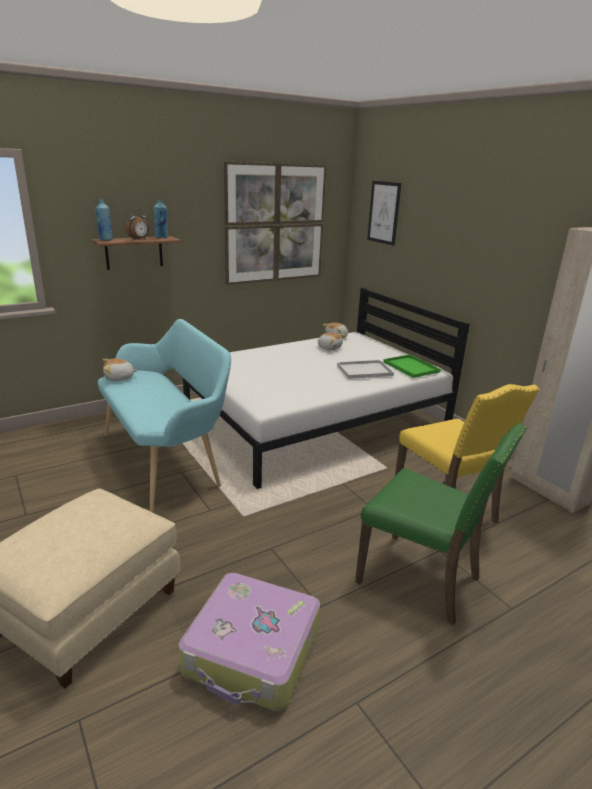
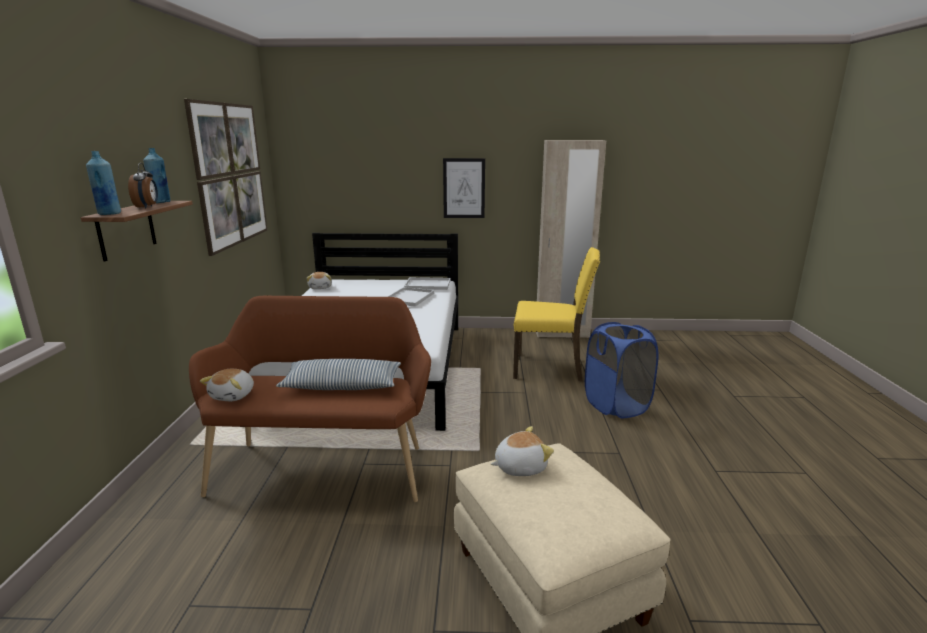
camera: 55 degrees left, 5 degrees down
turquoise bench [98,319,231,512] -> brown bench [189,296,431,502]
suitcase [179,573,320,711] -> none
plush toy [317,332,346,350] -> plush toy moved to [491,426,554,476]
green chair [355,423,527,626] -> blue laundry basket [585,322,659,418]
picture [367,181,401,246] -> picture moved to [443,158,485,218]
green tray [383,354,441,378] -> white tray [404,277,450,290]
none -> pillow [276,359,401,390]

